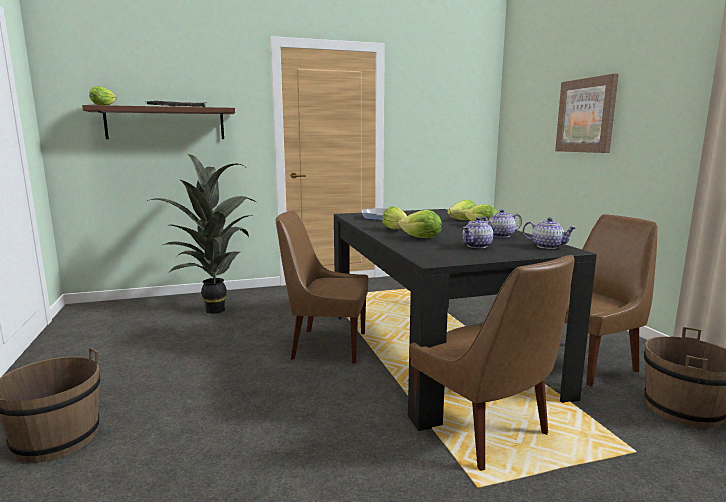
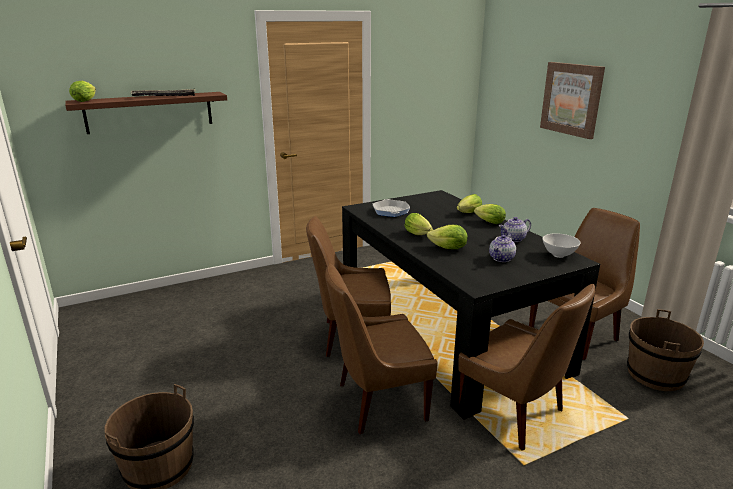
camera: 10 degrees left, 10 degrees up
potted plant [147,154,256,314] -> none
teapot [522,217,577,249] -> white bowl [542,233,581,258]
none -> brown chair [325,263,438,435]

